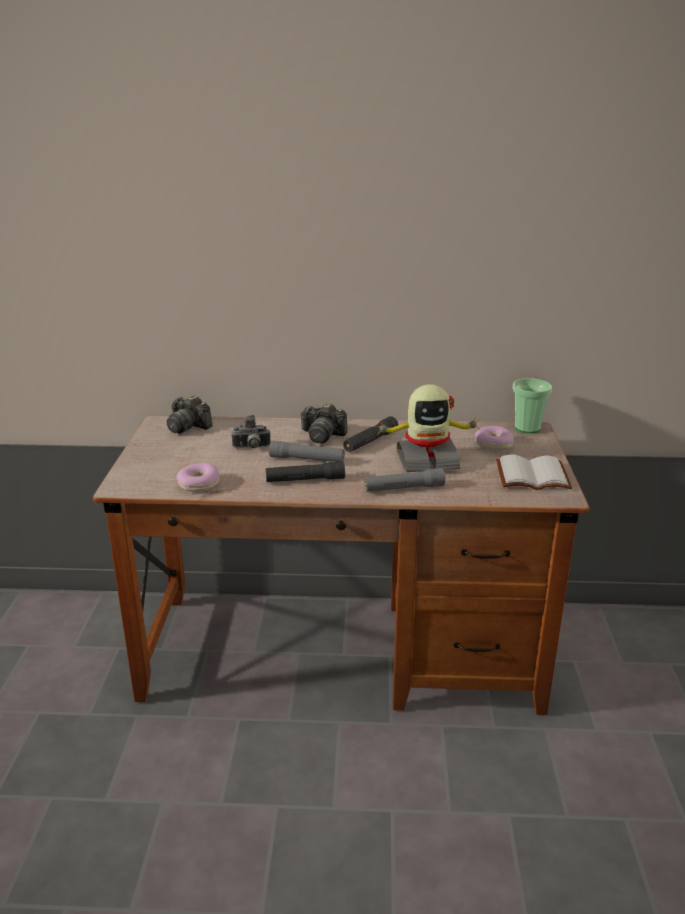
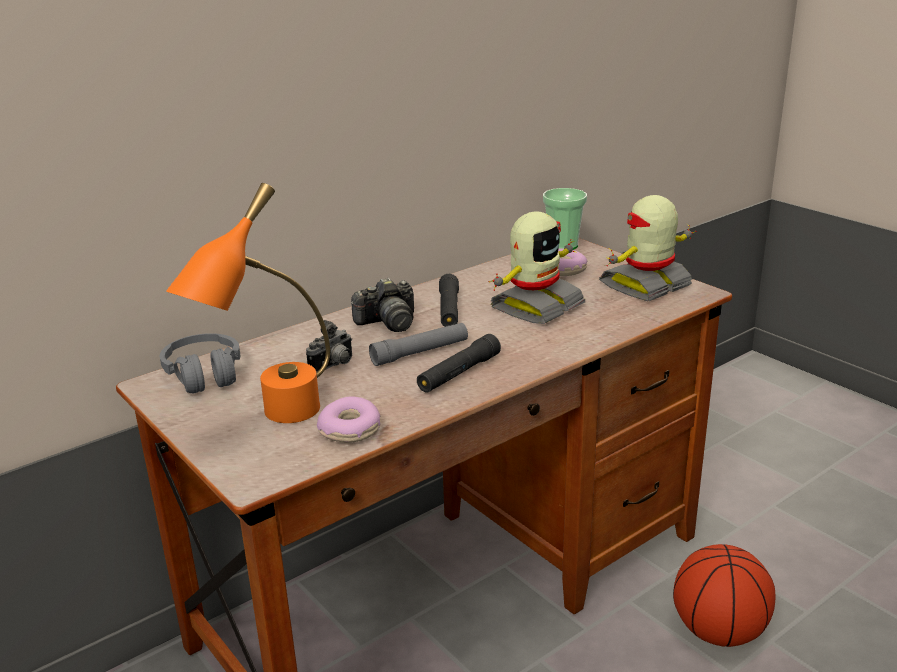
camera: 40 degrees left, 0 degrees up
camera [166,395,213,434] -> grey headphones [160,333,240,393]
grey flashlight [364,468,445,492] -> none
white book [496,455,572,490] -> toy robot [599,195,696,302]
none -> orange table lamp [166,183,330,423]
none -> basketball [673,544,775,647]

